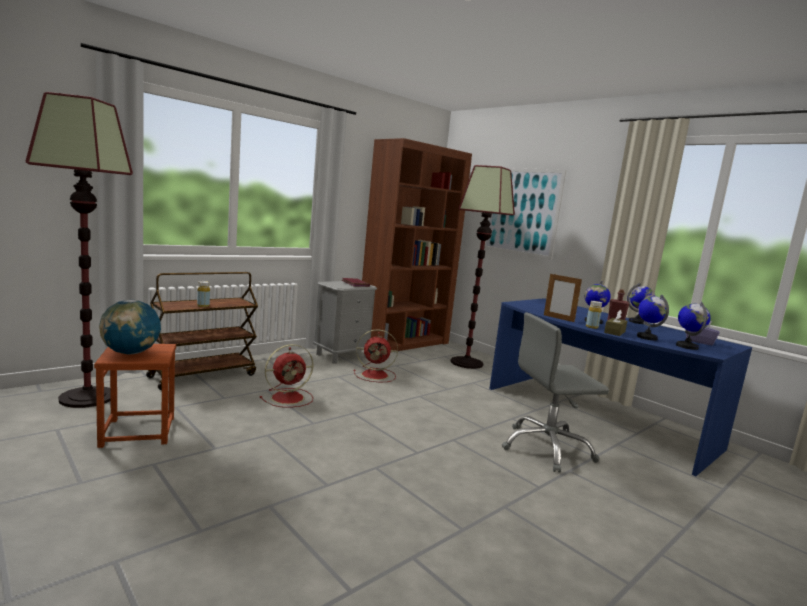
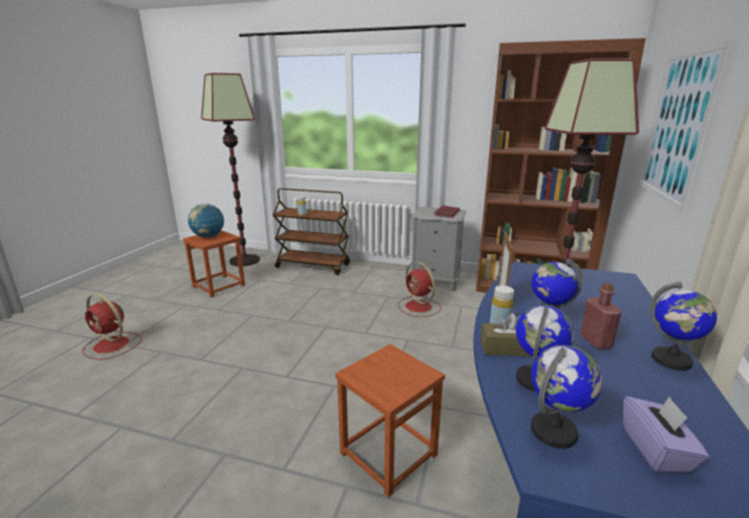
camera: 60 degrees right, 10 degrees up
red fan [260,344,313,408] -> red fan moved to [82,294,142,360]
grey office chair [502,312,609,473] -> brown stool [335,344,445,497]

